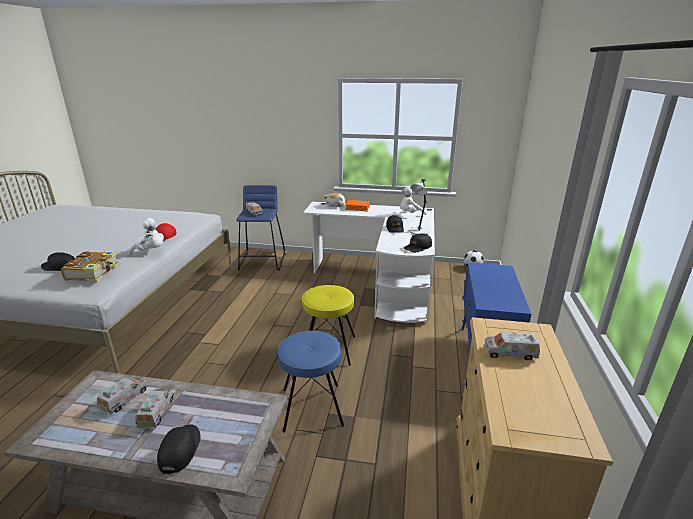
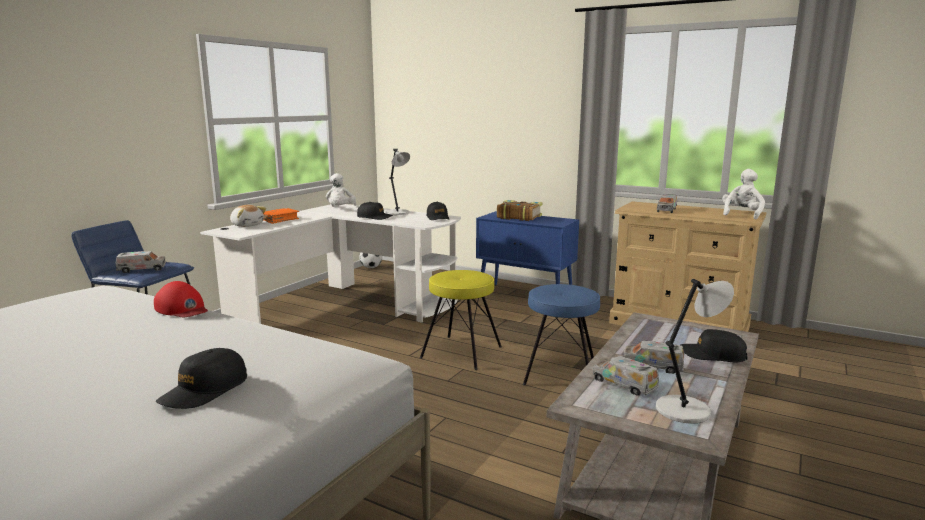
camera: 70 degrees left, 10 degrees down
book [61,251,120,282] -> book moved to [497,200,542,221]
white plush toy [127,218,164,255] -> white plush toy moved to [722,169,765,220]
none -> grey table lamp [656,279,734,424]

